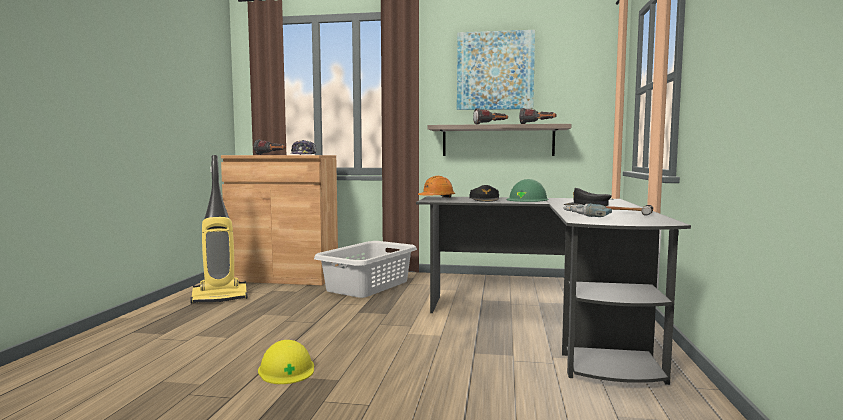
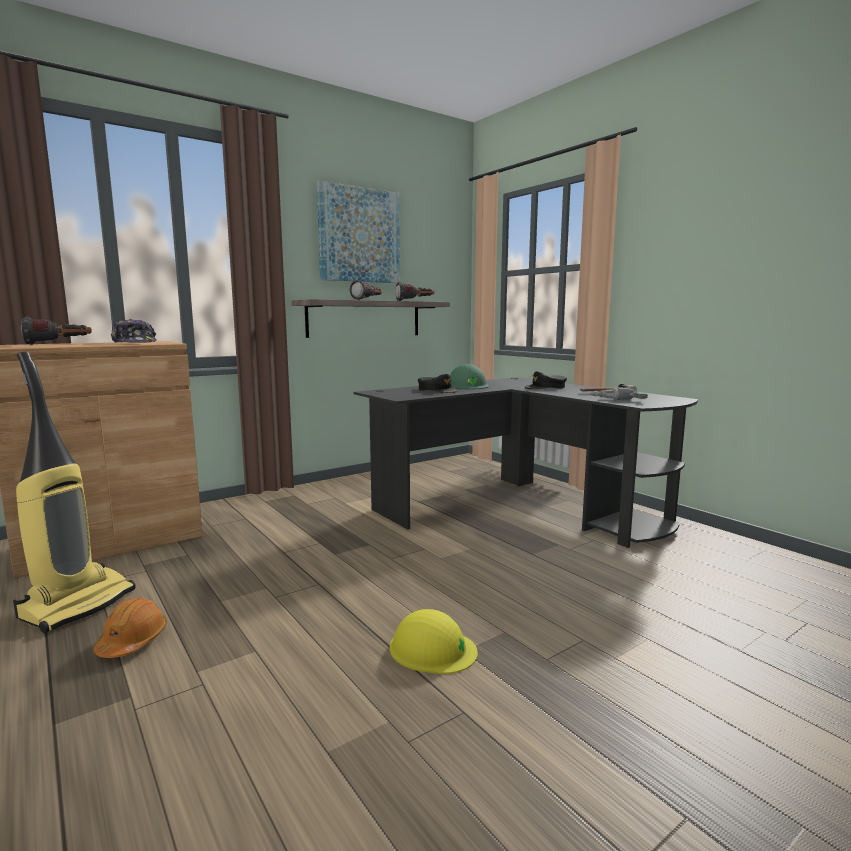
camera: 45 degrees left, 5 degrees up
grey laundry basket [314,241,417,298] -> none
orange hard hat [418,176,455,198] -> orange hard hat moved to [94,597,167,658]

